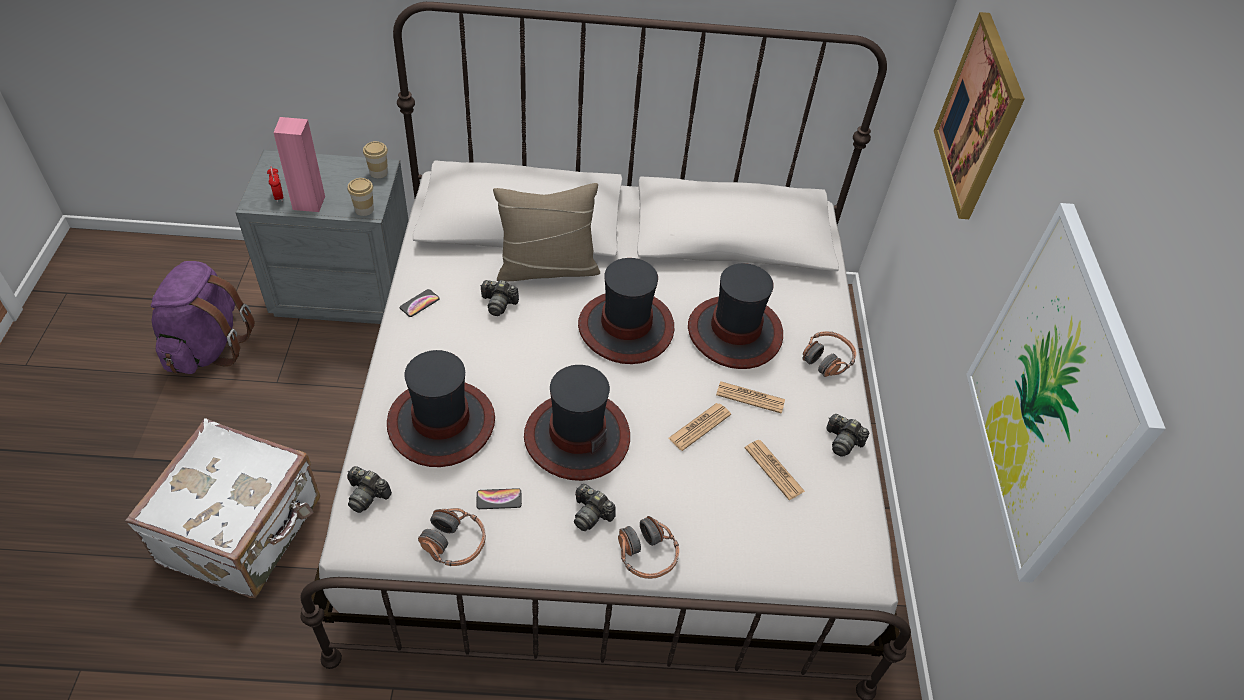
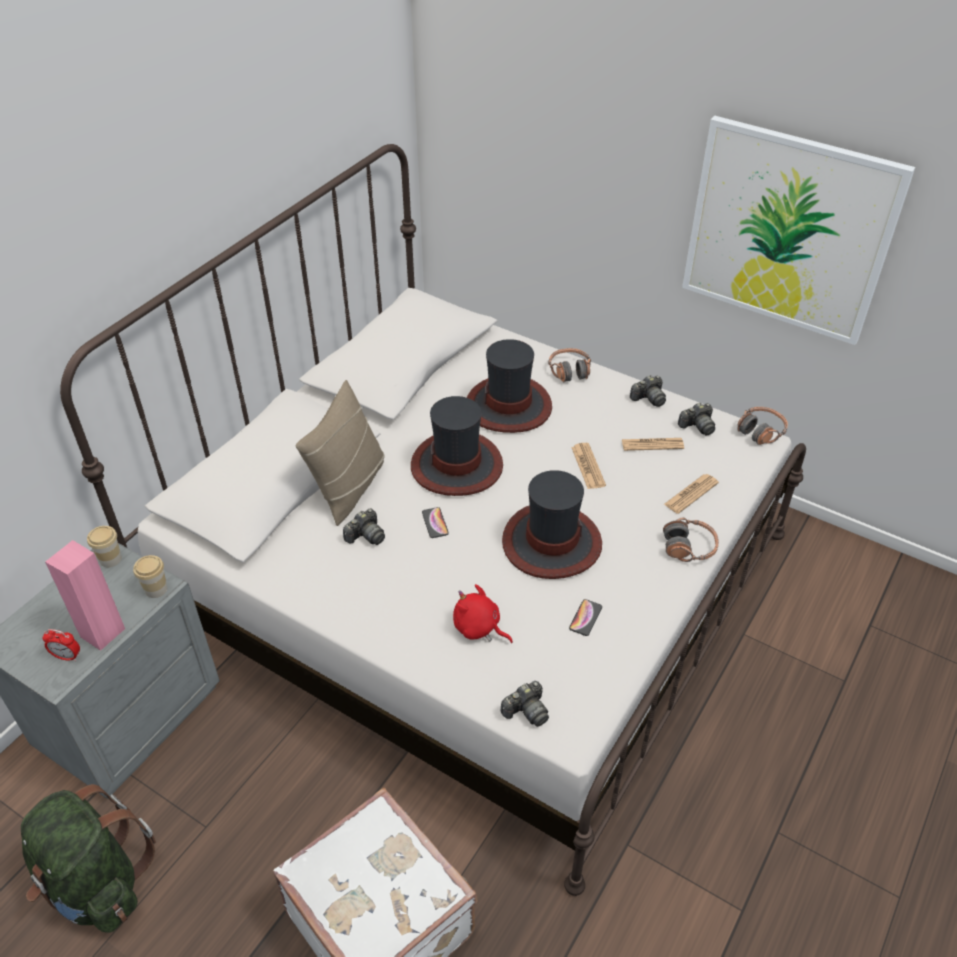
camera: 55 degrees left, 5 degrees down
purple backpack [151,261,255,374] -> green backpack [21,784,156,933]
hat [387,350,495,467] -> red plush toy [453,584,513,643]
phone [400,289,440,317] -> phone moved to [422,507,449,538]
headphones [418,508,486,566] -> headphones moved to [737,407,788,445]
camera [574,484,616,531] -> camera moved to [678,403,715,436]
newspaper [716,381,785,414] -> newspaper moved to [664,474,719,514]
picture [934,12,1025,219] -> none

